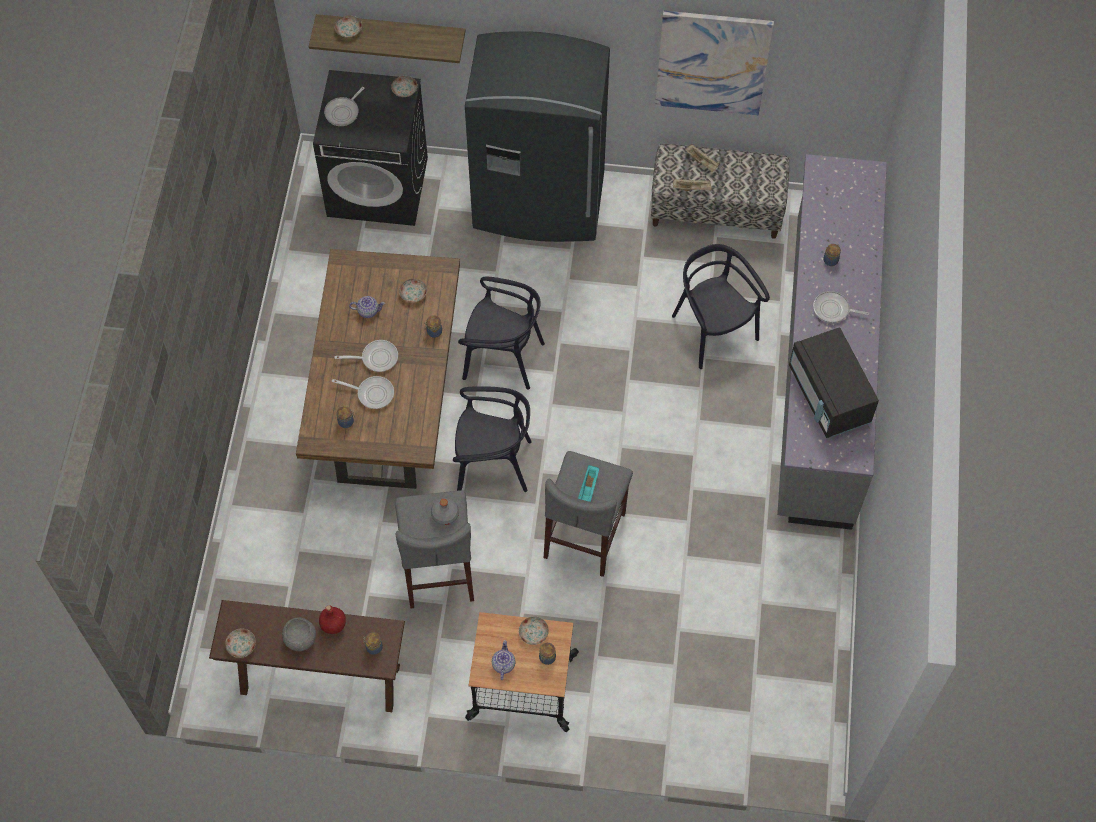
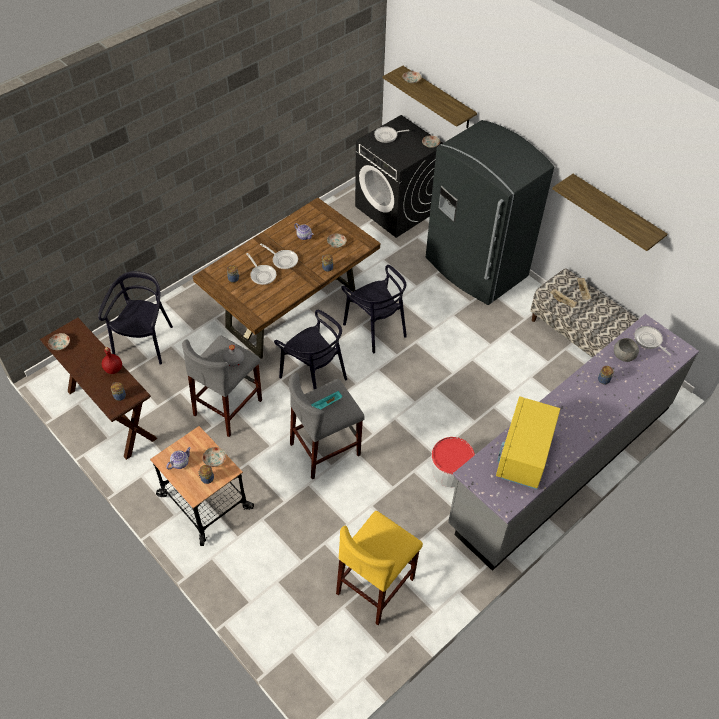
camera: 40 degrees right, 10 degrees down
grey bowl [282,617,316,651] -> grey bowl moved to [614,338,639,362]
picture [655,11,774,115] -> shelf [552,174,667,251]
black chair [672,244,770,369] -> black chair moved to [98,271,173,365]
black microwave [789,327,879,438] -> yellow microwave [496,396,560,489]
frying pan [813,291,869,323] -> frying pan moved to [634,326,671,356]
none -> yellow stool [336,511,423,625]
none -> bucket [431,437,475,487]

